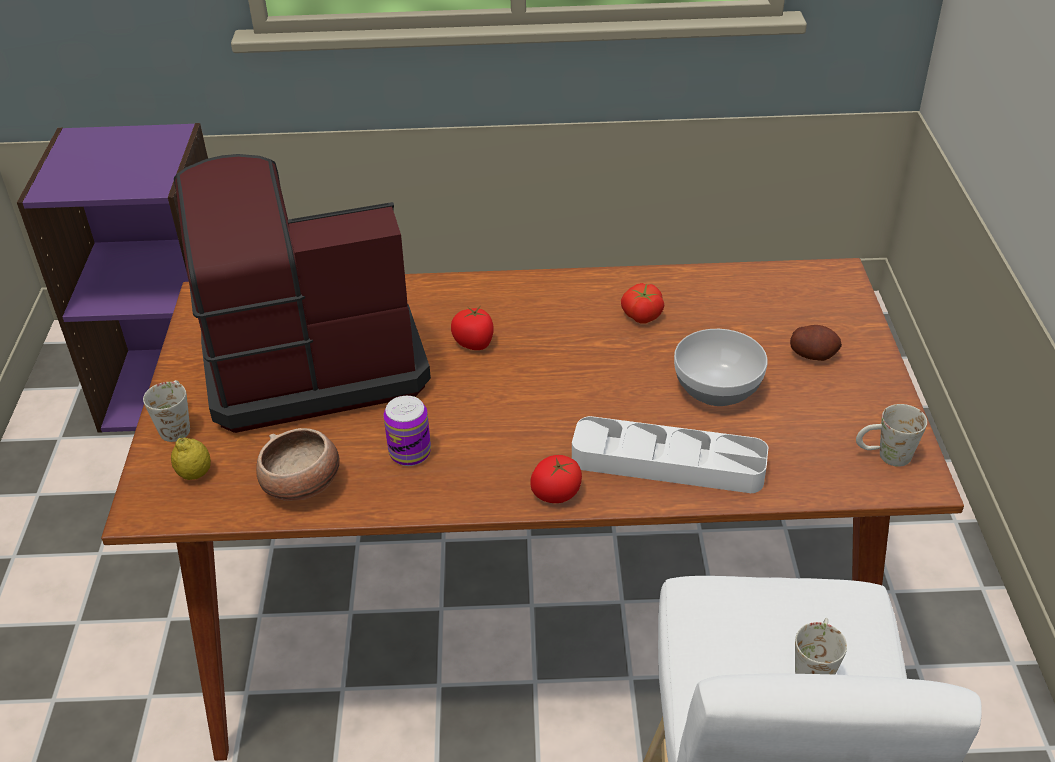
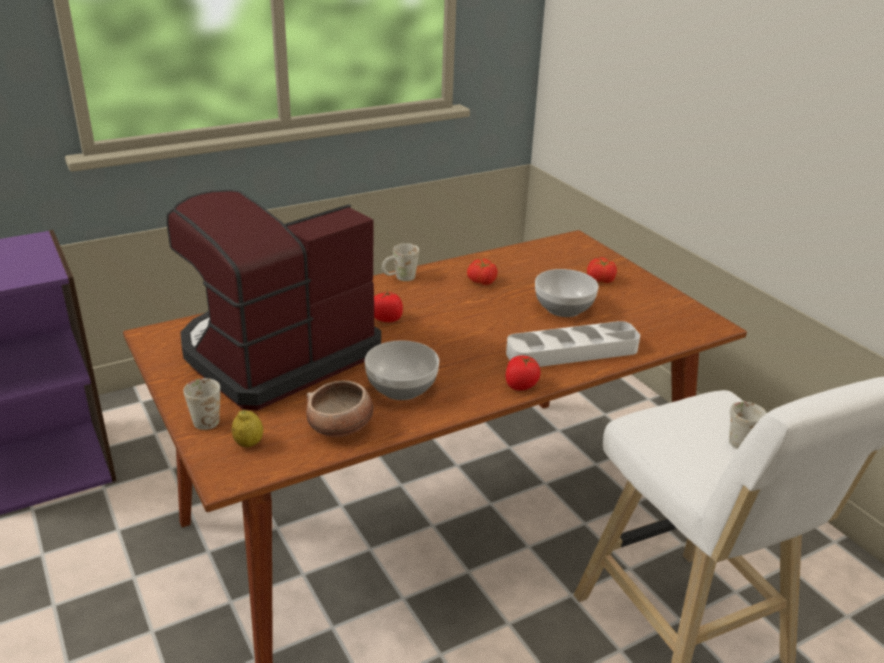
camera: 30 degrees left, 10 degrees down
can [384,396,431,466] -> bowl [364,340,439,400]
potato [790,325,842,361] -> tomato [587,257,617,283]
white mug [856,404,927,467] -> white mug moved to [382,243,419,281]

